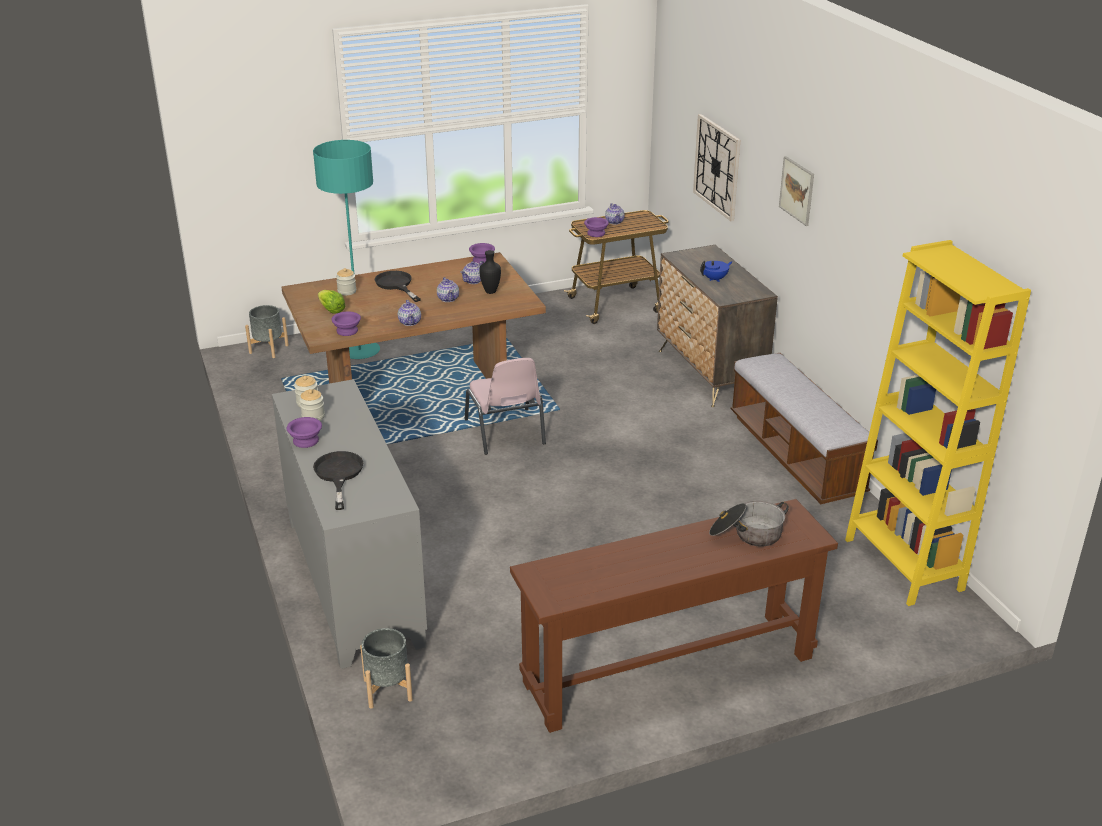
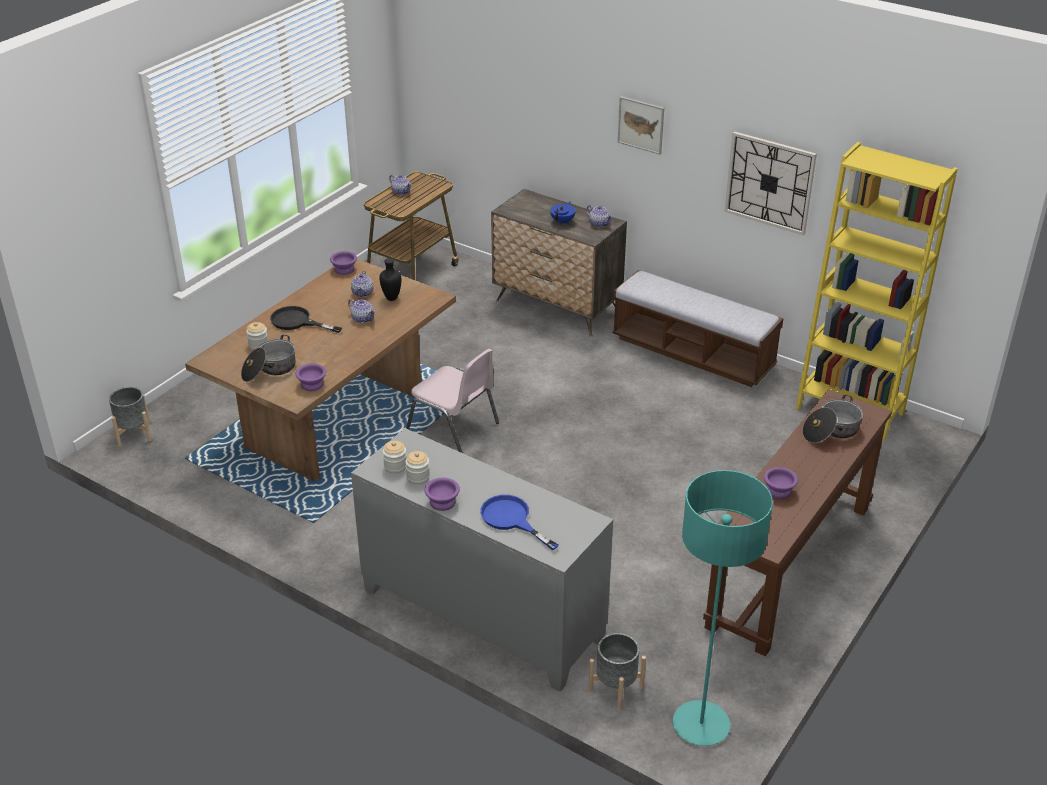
camera: 35 degrees left, 5 degrees up
turquoise floor lamp [313,140,380,359] -> turquoise floor lamp moved to [673,470,773,746]
black frying pan [313,451,364,510] -> blue frying pan [480,495,559,550]
lettuce [318,290,345,314] -> cooking pot [241,335,296,382]
teapot [398,300,421,326] -> teapot moved to [586,205,613,227]
purple bowl [584,217,609,237] -> purple bowl moved to [764,467,798,499]
wall clock [693,114,740,221] -> wall clock moved to [724,131,817,235]

